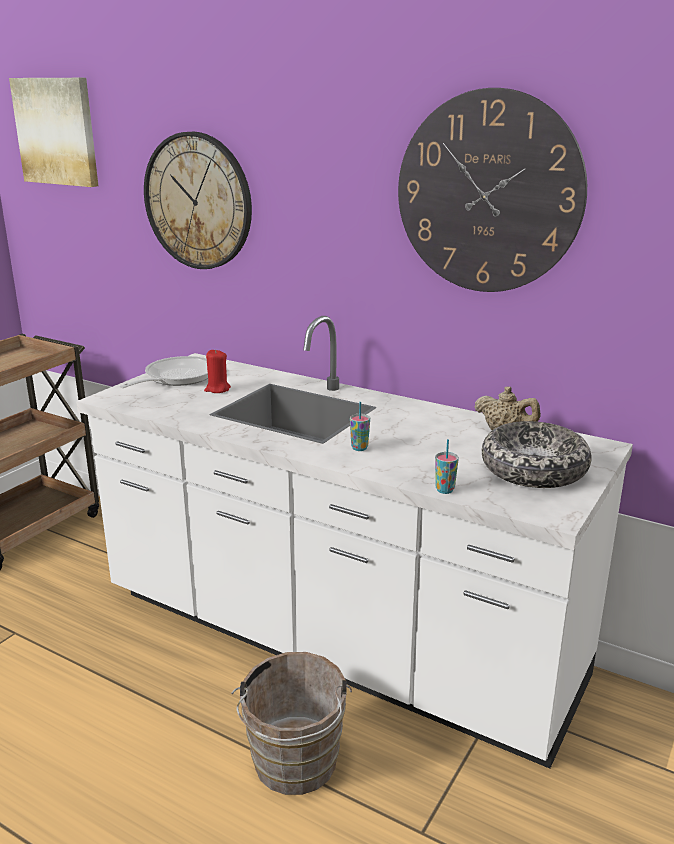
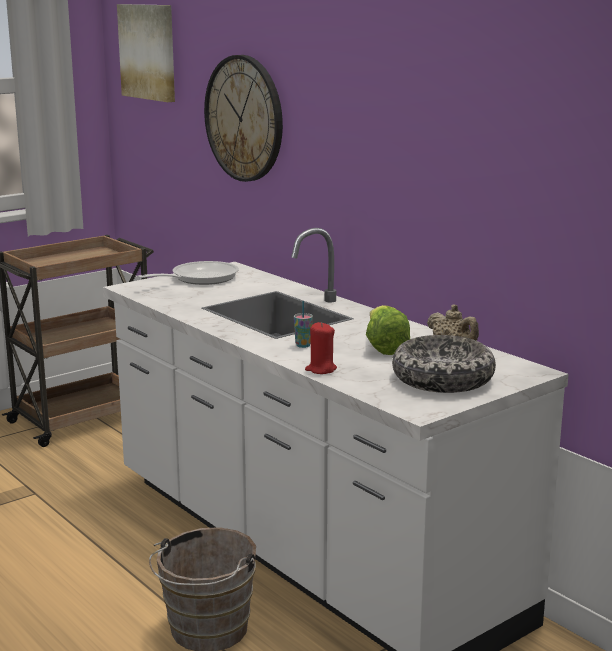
camera: 20 degrees right, 5 degrees down
red candle [204,349,231,393] -> red candle moved to [305,322,337,374]
wall clock [398,88,587,292] -> none
cup [435,439,459,494] -> none
none -> lettuce [366,305,410,355]

